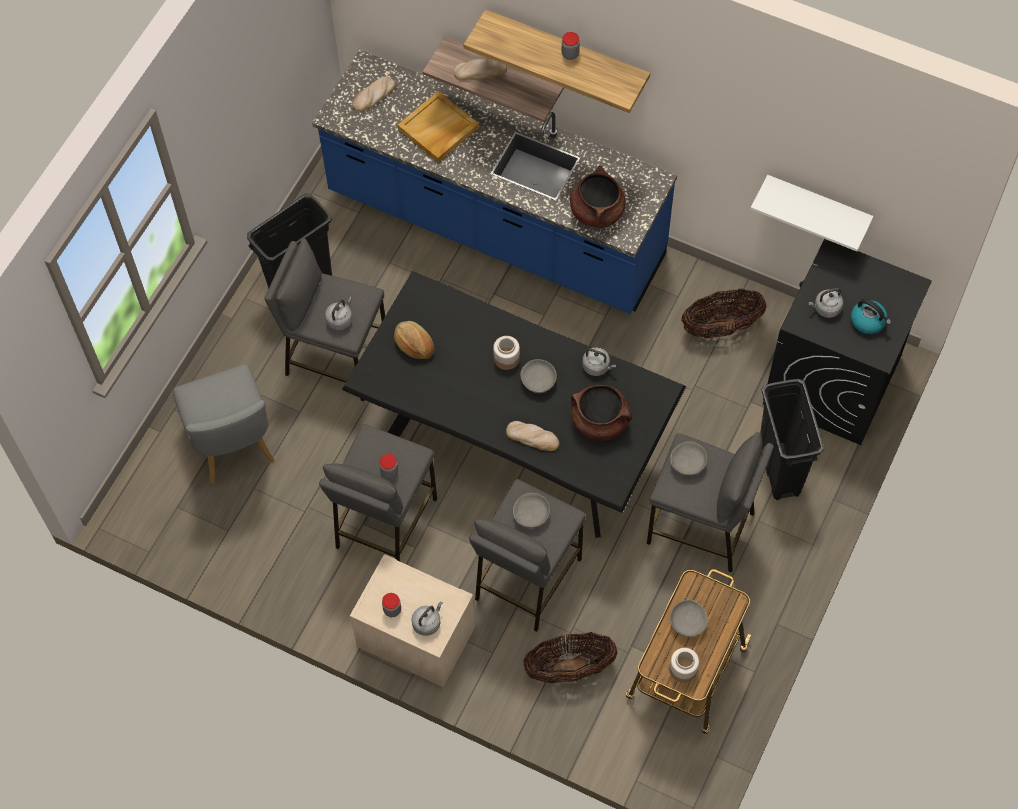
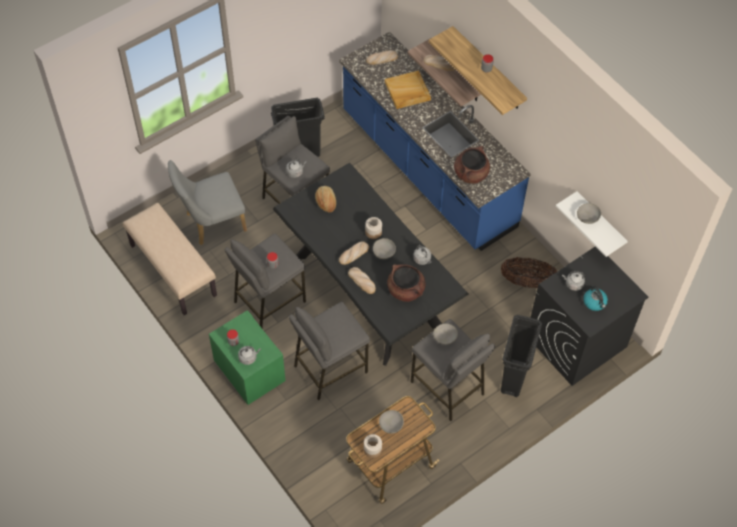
camera: 25 degrees right, 5 degrees down
grey chair [173,364,275,483] -> grey chair turned 60 degrees clockwise [168,160,247,245]
beige nightstand [350,554,475,687] -> green nightstand [209,310,286,405]
grey bowl [513,493,550,528] -> grey bowl moved to [577,203,601,224]
basket [523,632,618,683] -> none
none -> beige bench [123,203,217,315]
none -> bread [339,241,369,265]

